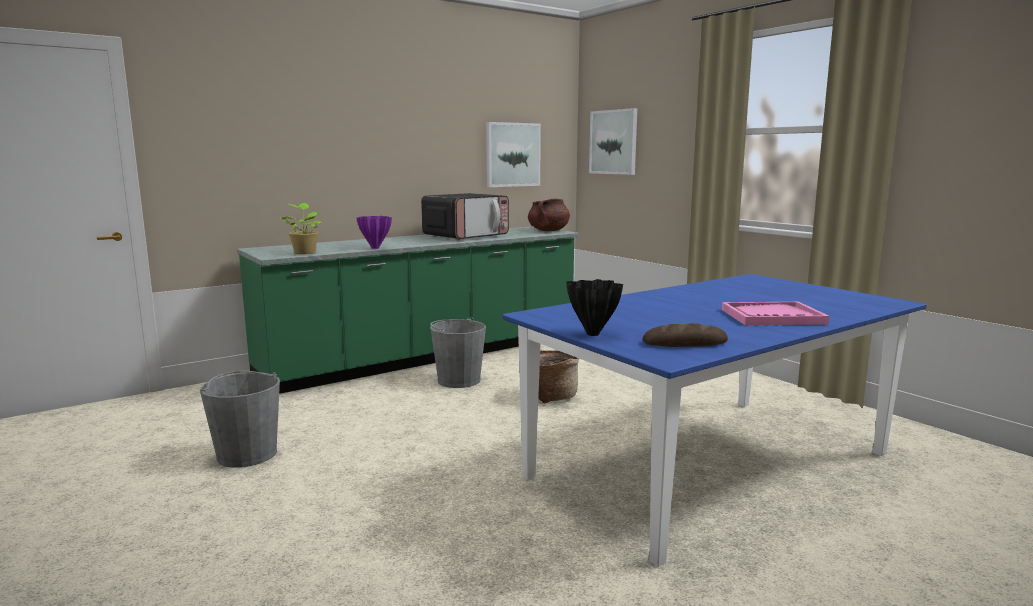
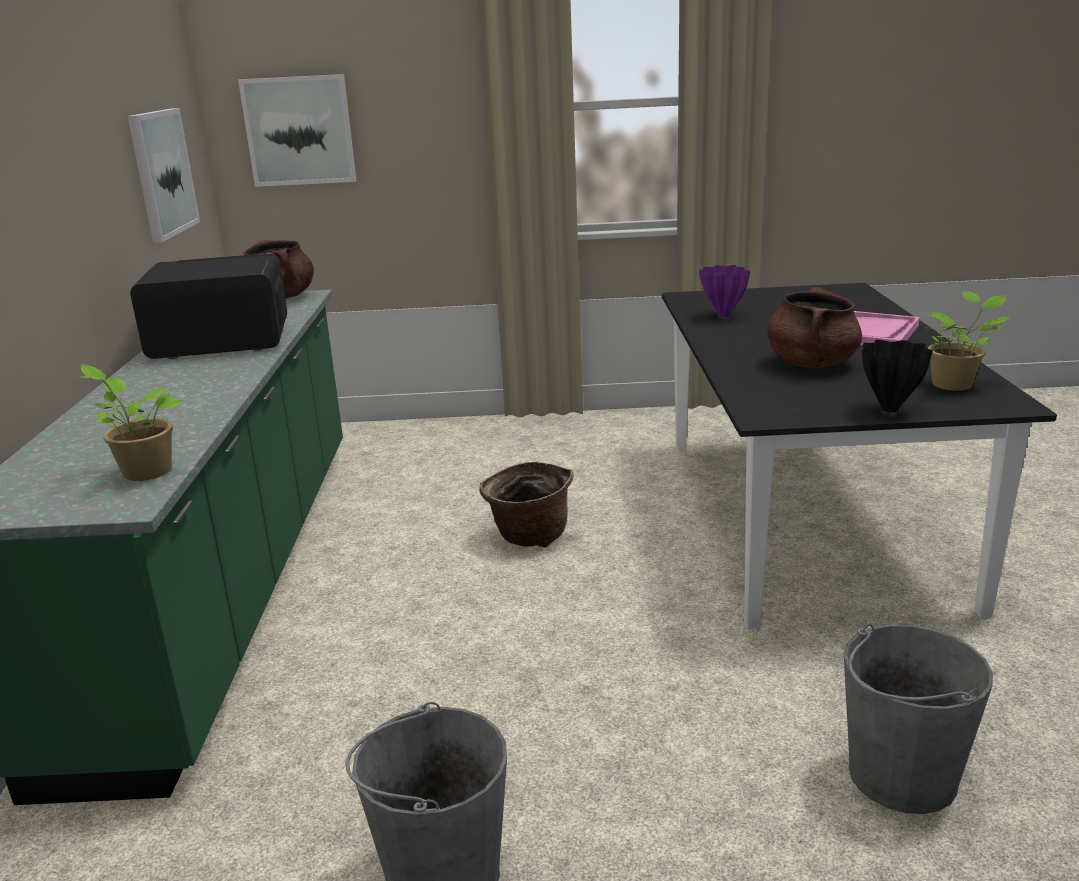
camera: 55 degrees left, 10 degrees up
purple vase [356,216,392,249] -> purple vase moved to [699,265,750,317]
microwave [421,193,509,240] -> microwave turned 90 degrees counterclockwise [130,253,287,359]
grey bucket [430,317,486,388] -> grey bucket moved to [844,624,993,814]
blue dining table [503,274,927,567] -> black dining table [662,283,1057,629]
bread [643,323,728,347] -> potted plant [924,291,1011,391]
none -> brown cooking pot [767,287,862,368]

